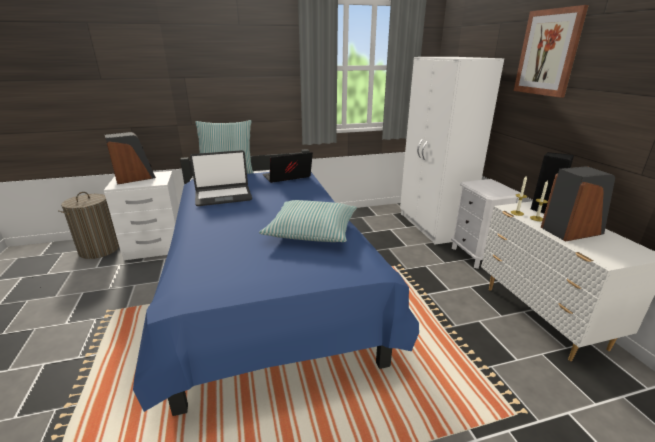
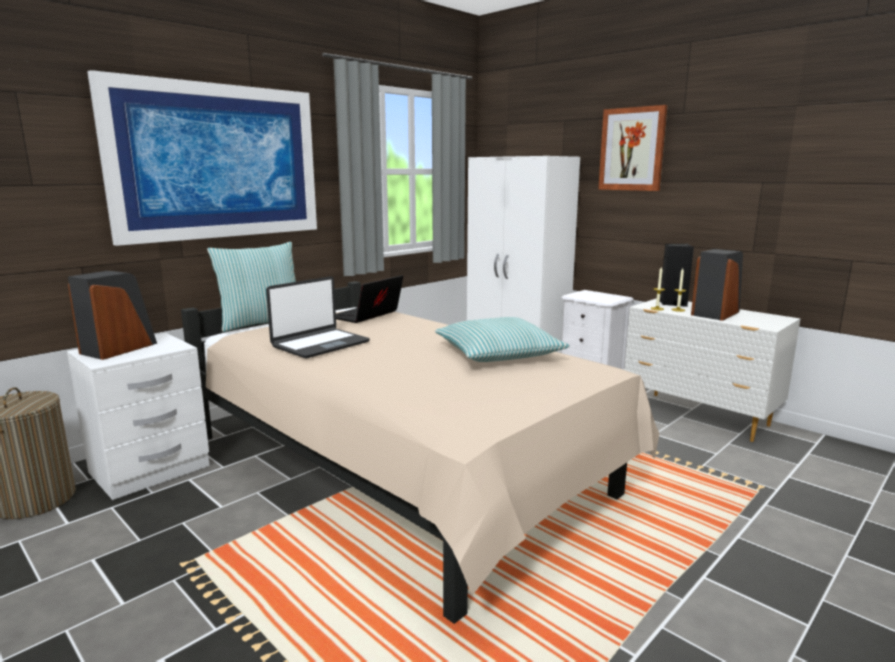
camera: 30 degrees left, 10 degrees down
blue bed [133,149,419,416] -> beige bed [181,281,659,624]
none -> picture [87,70,317,246]

